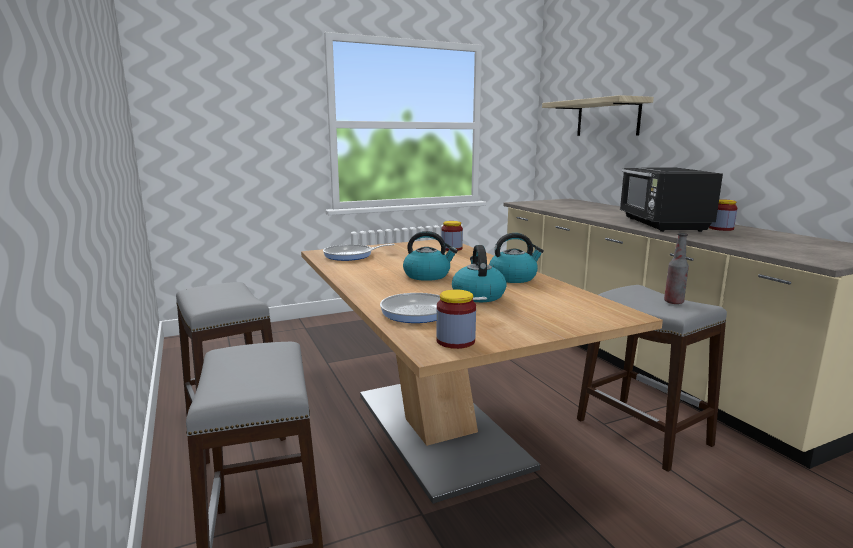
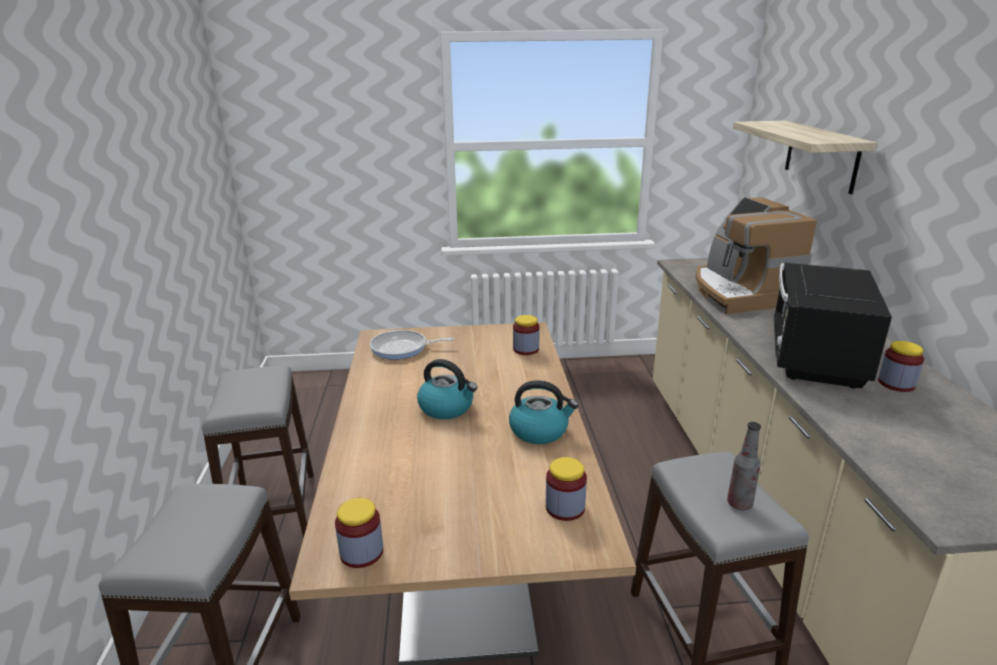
camera: 20 degrees right, 10 degrees up
frying pan [380,293,487,323] -> none
kettle [452,245,506,302] -> none
none -> jar [546,457,587,521]
none -> coffee machine [696,197,817,314]

